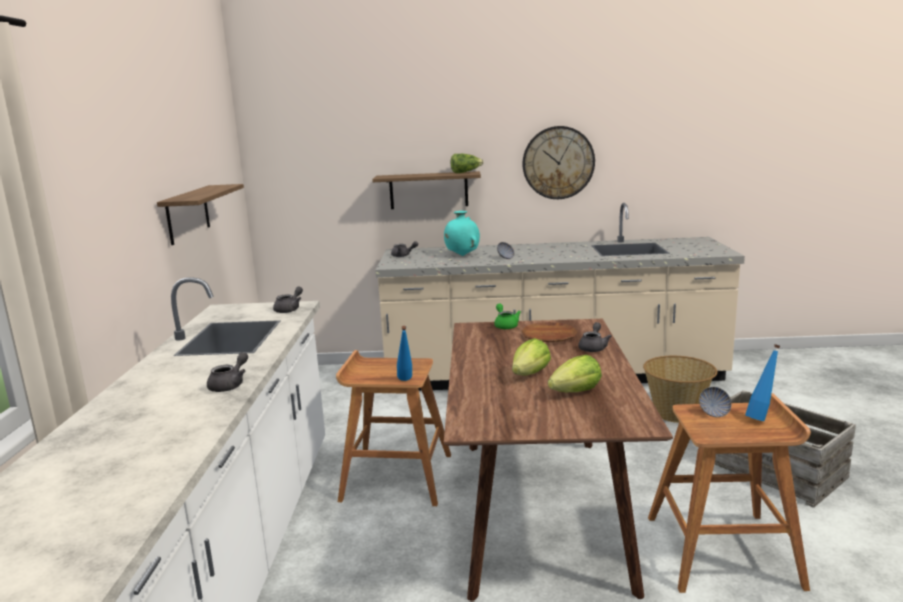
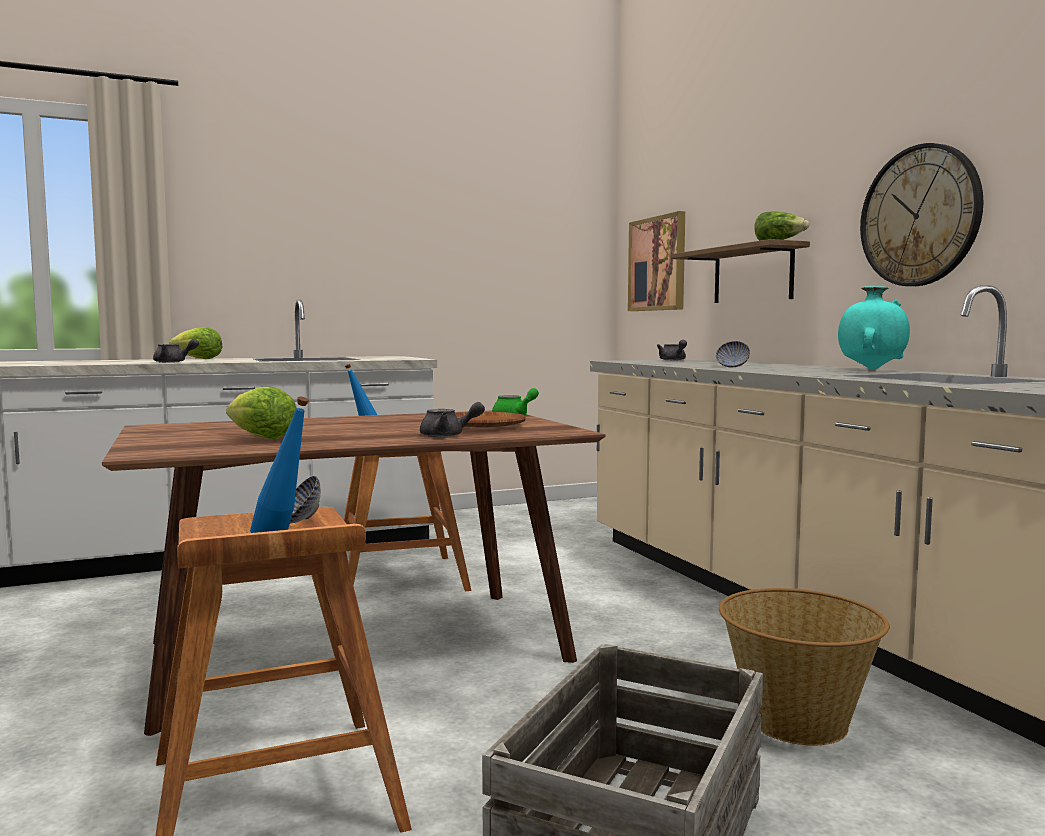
camera: 65 degrees right, 10 degrees down
shelf [157,184,244,245] -> none
grey teapot [273,287,303,313] -> none
turquoise vase [444,211,480,256] -> turquoise vase moved to [838,286,910,370]
lettuce [512,338,551,375] -> lettuce moved to [169,327,222,359]
none -> picture [628,211,685,311]

